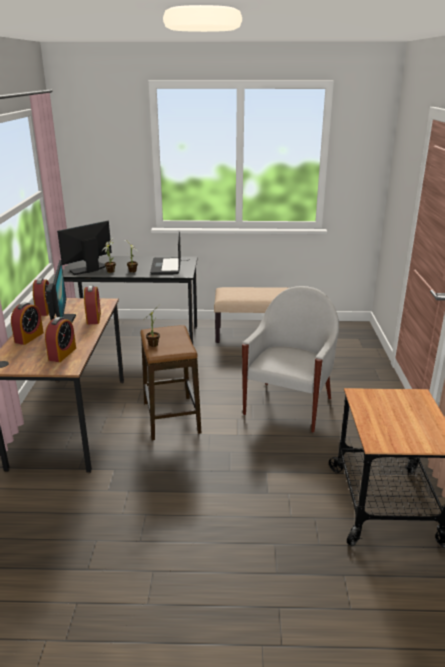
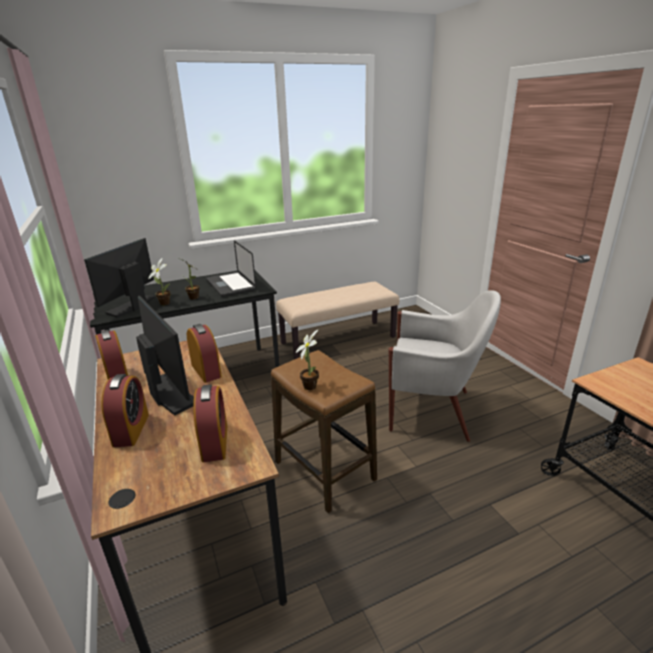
camera: 25 degrees left, 0 degrees up
white armchair [242,286,339,433] -> white armchair turned 105 degrees clockwise [389,290,501,442]

